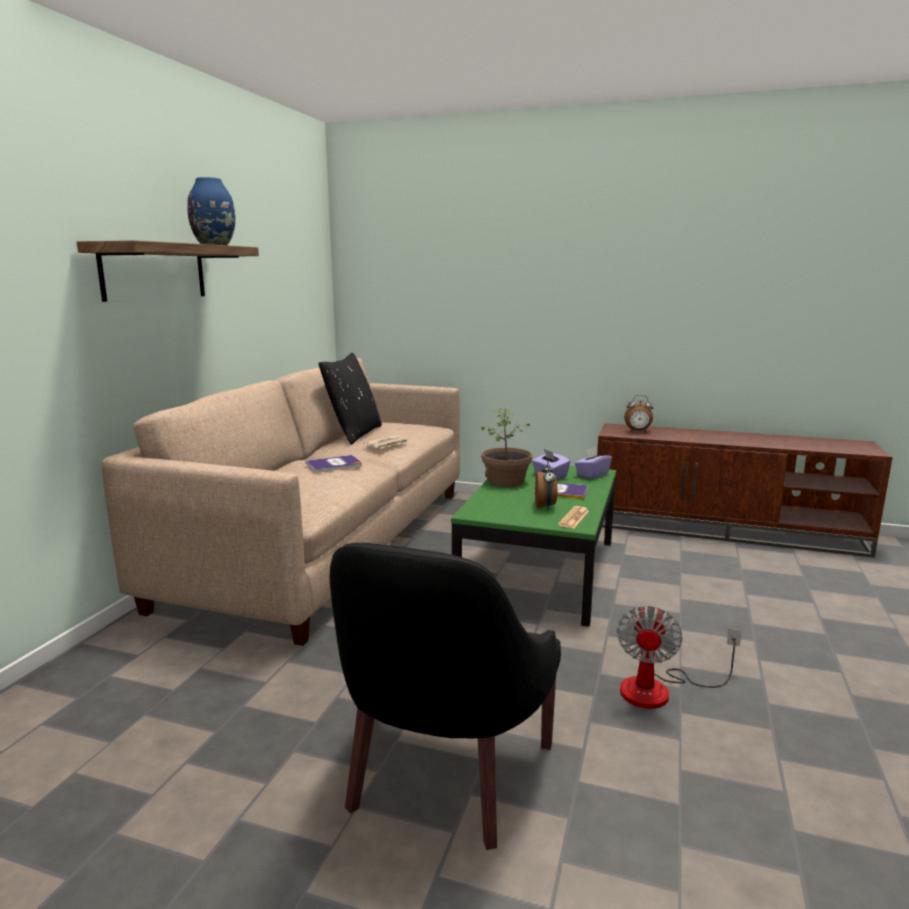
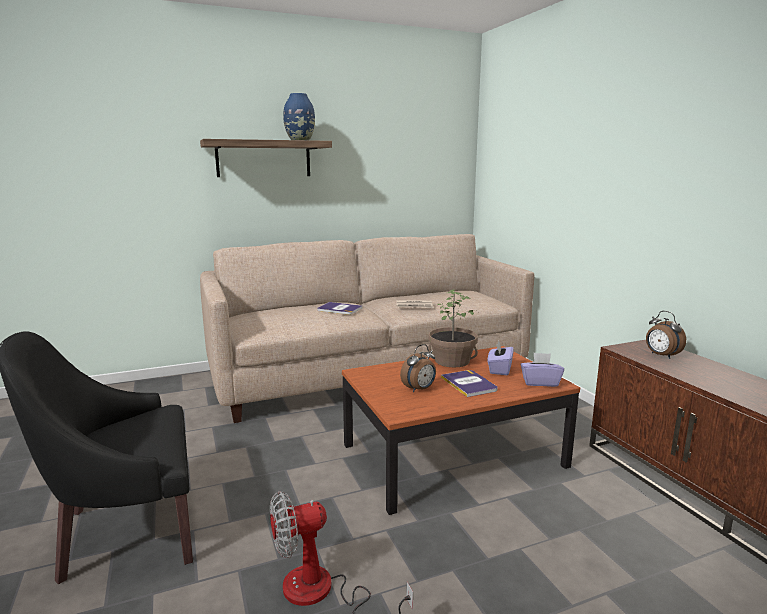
camera: 50 degrees right, 0 degrees up
black pillow [319,353,382,445] -> none
green coffee table [451,463,616,627] -> brown coffee table [342,346,580,515]
newspaper [558,506,589,528] -> none

